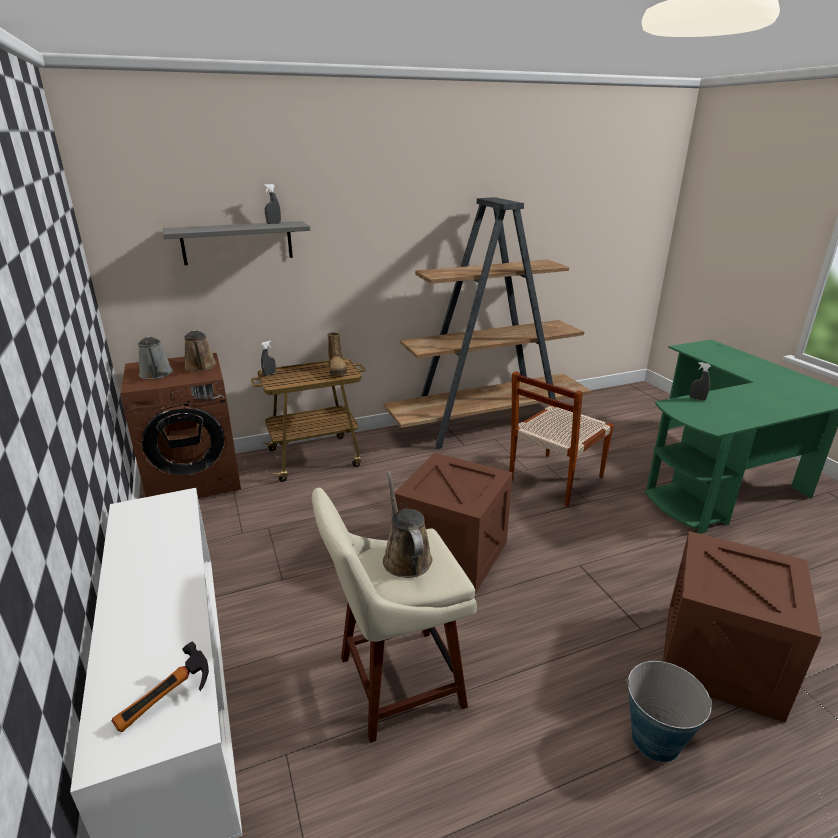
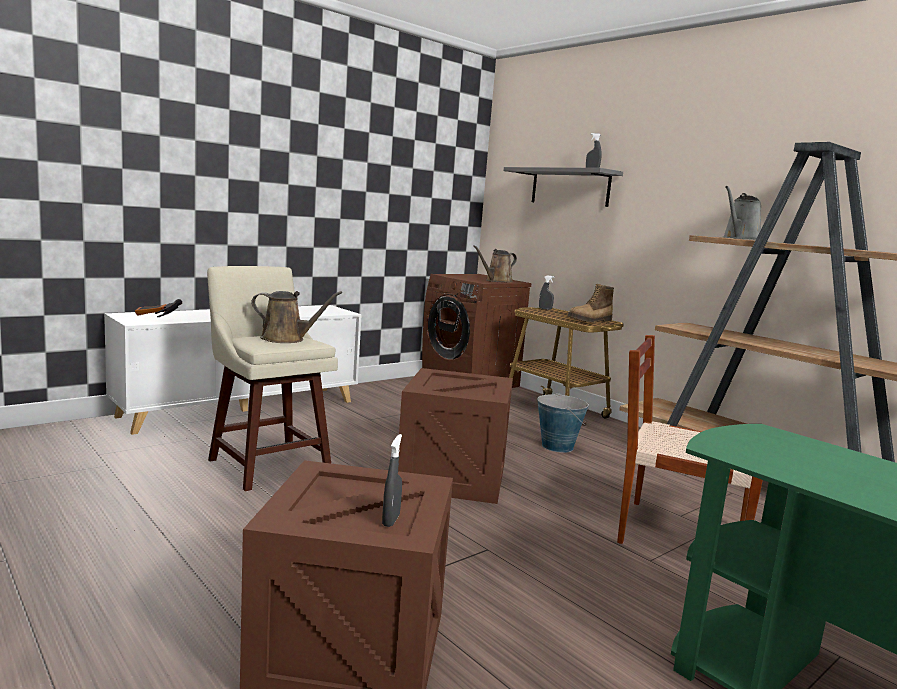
camera: 70 degrees right, 15 degrees down
grey watering can [138,336,173,379] -> grey watering can moved to [723,186,761,239]
brown watering can [383,471,432,578] -> brown watering can turned 45 degrees clockwise [251,291,342,343]
bucket [626,661,712,762] -> bucket moved to [537,393,589,453]
grey spray bottle [689,362,711,401] -> grey spray bottle moved to [382,434,402,527]

